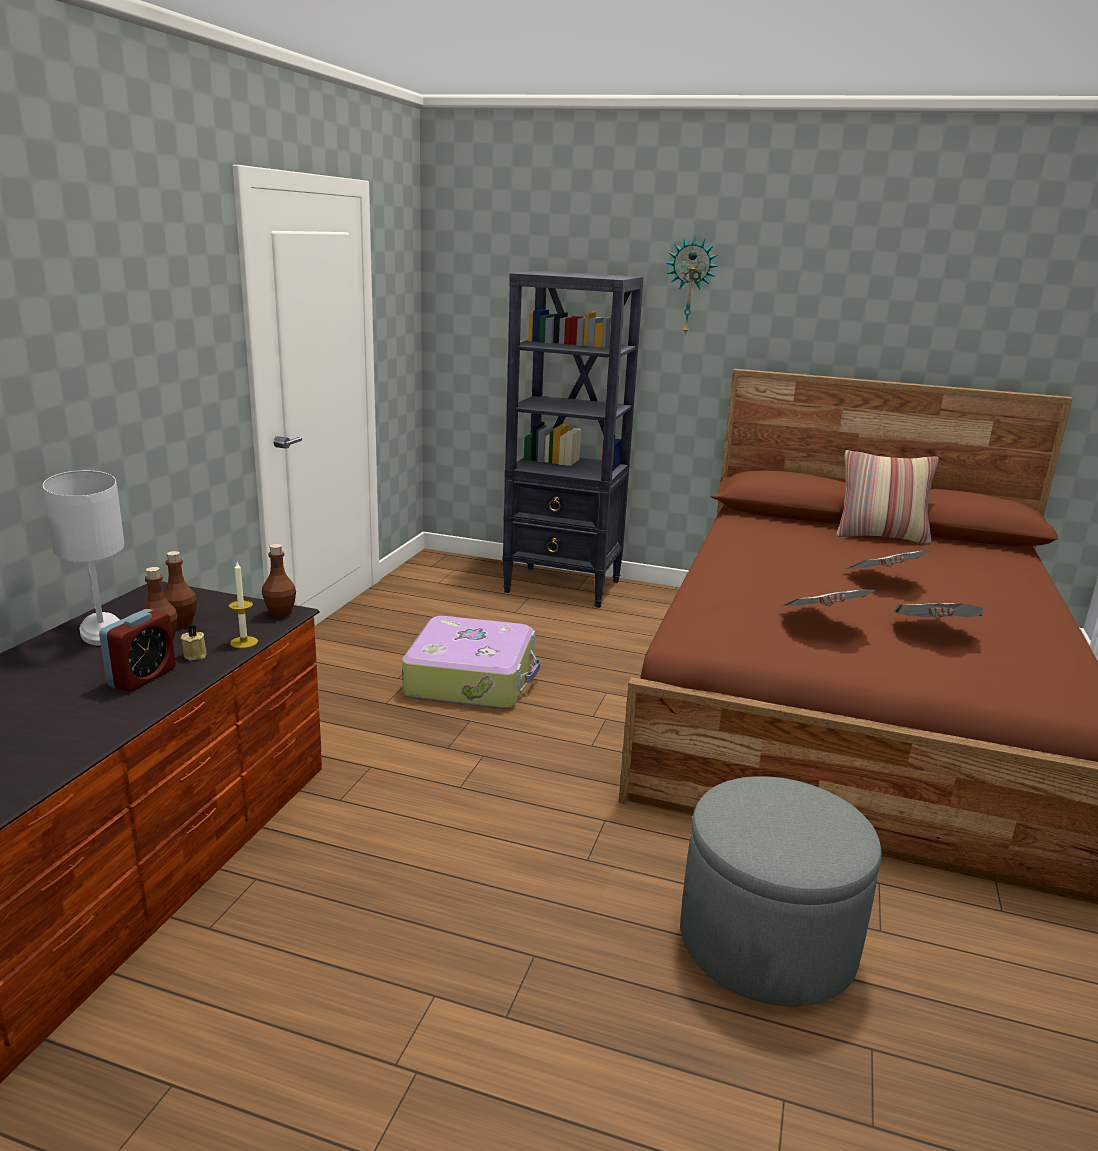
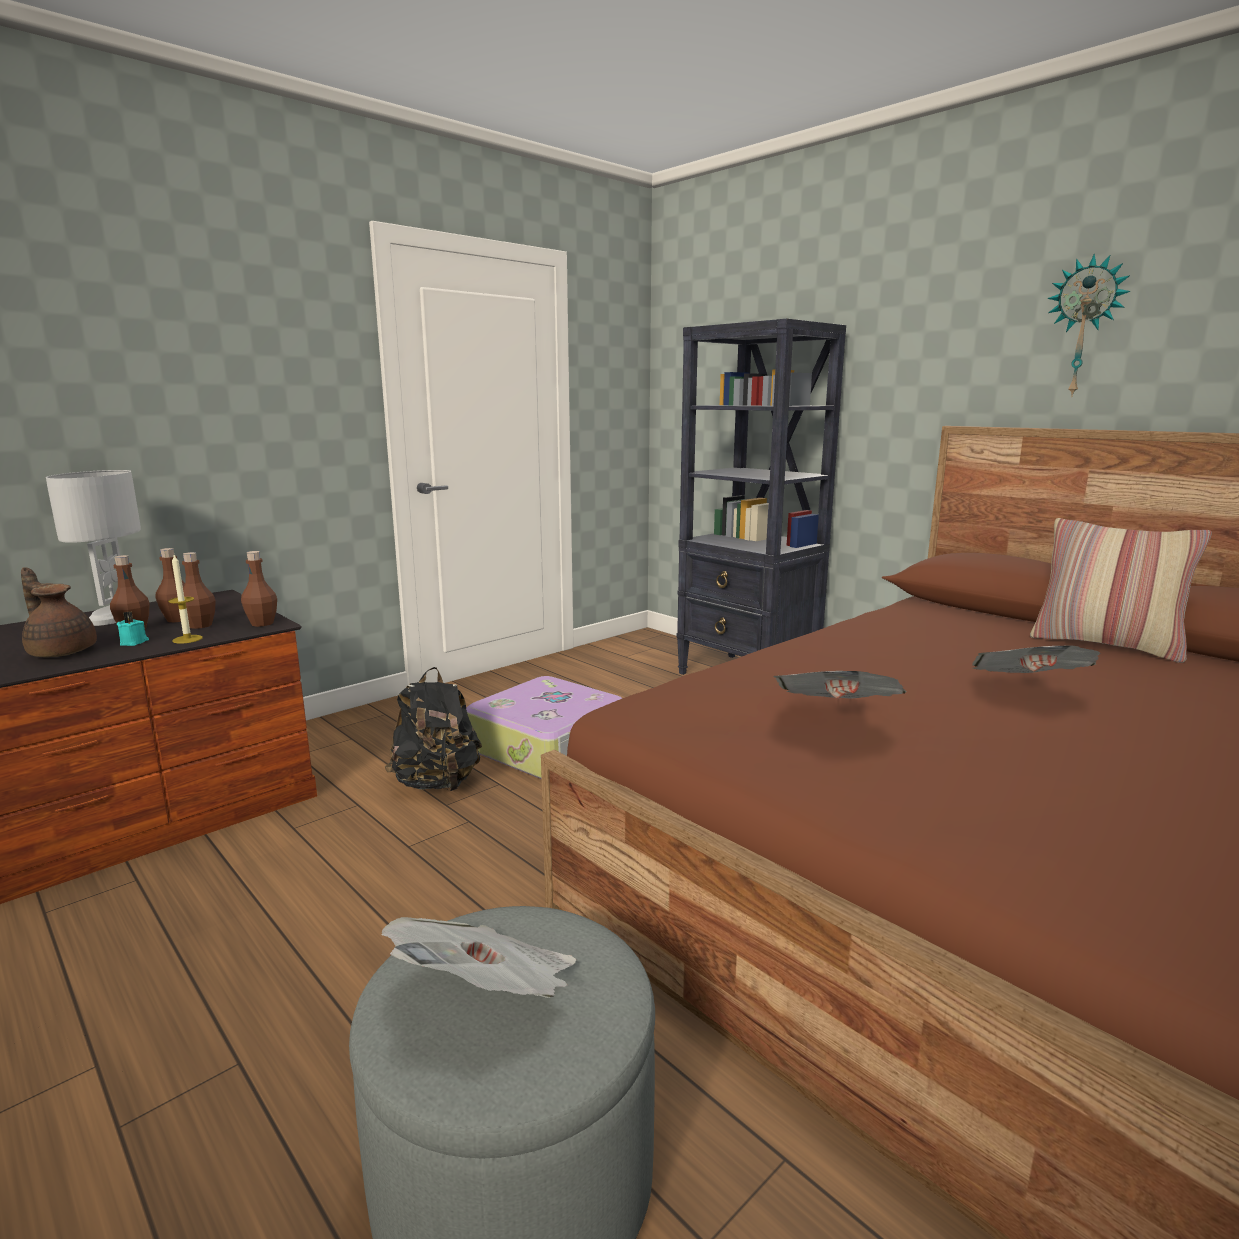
camera: 30 degrees right, 5 degrees down
alarm clock [99,609,176,692] -> brown teapot [21,568,97,657]
beige candle [180,625,207,661] -> turquoise candle [117,611,149,646]
wall clock [666,237,718,336] -> wall clock moved to [1047,254,1131,397]
newspaper [894,603,984,619] -> newspaper moved to [382,917,576,998]
none -> brown bottle [182,552,216,629]
none -> black backpack [385,667,482,791]

